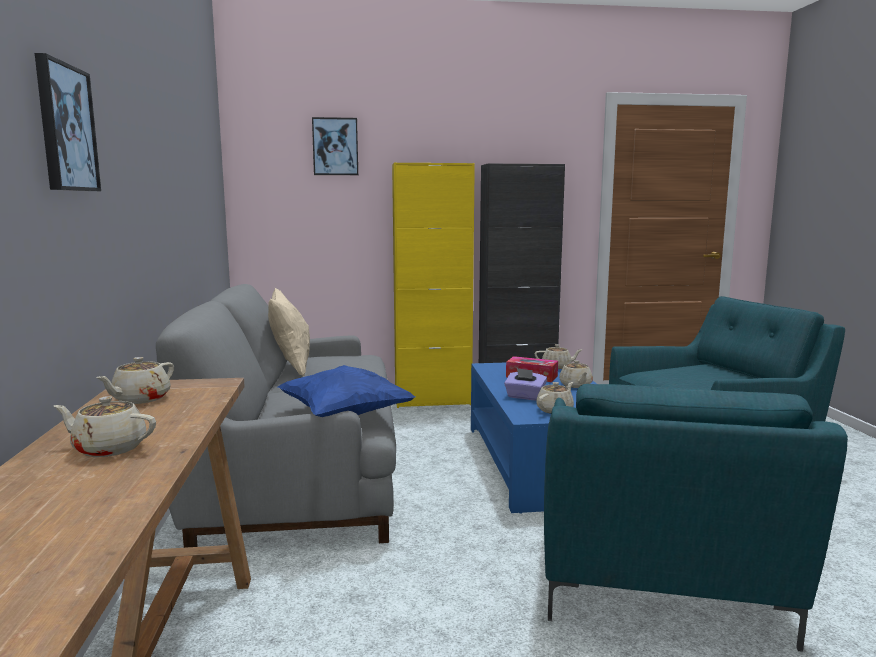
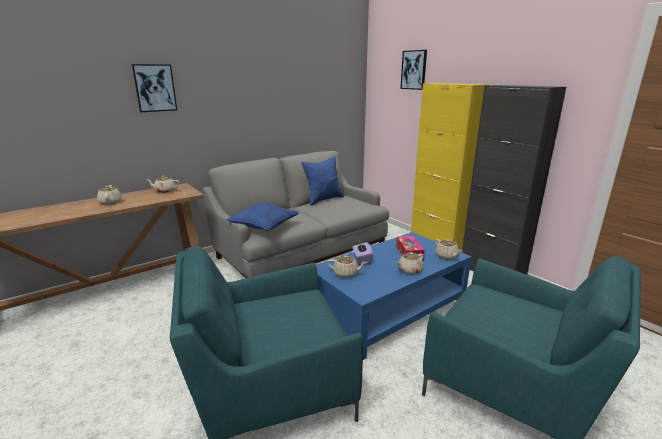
camera: 60 degrees right, 10 degrees up
beige pillow [268,288,310,376] -> blue pillow [301,156,344,206]

